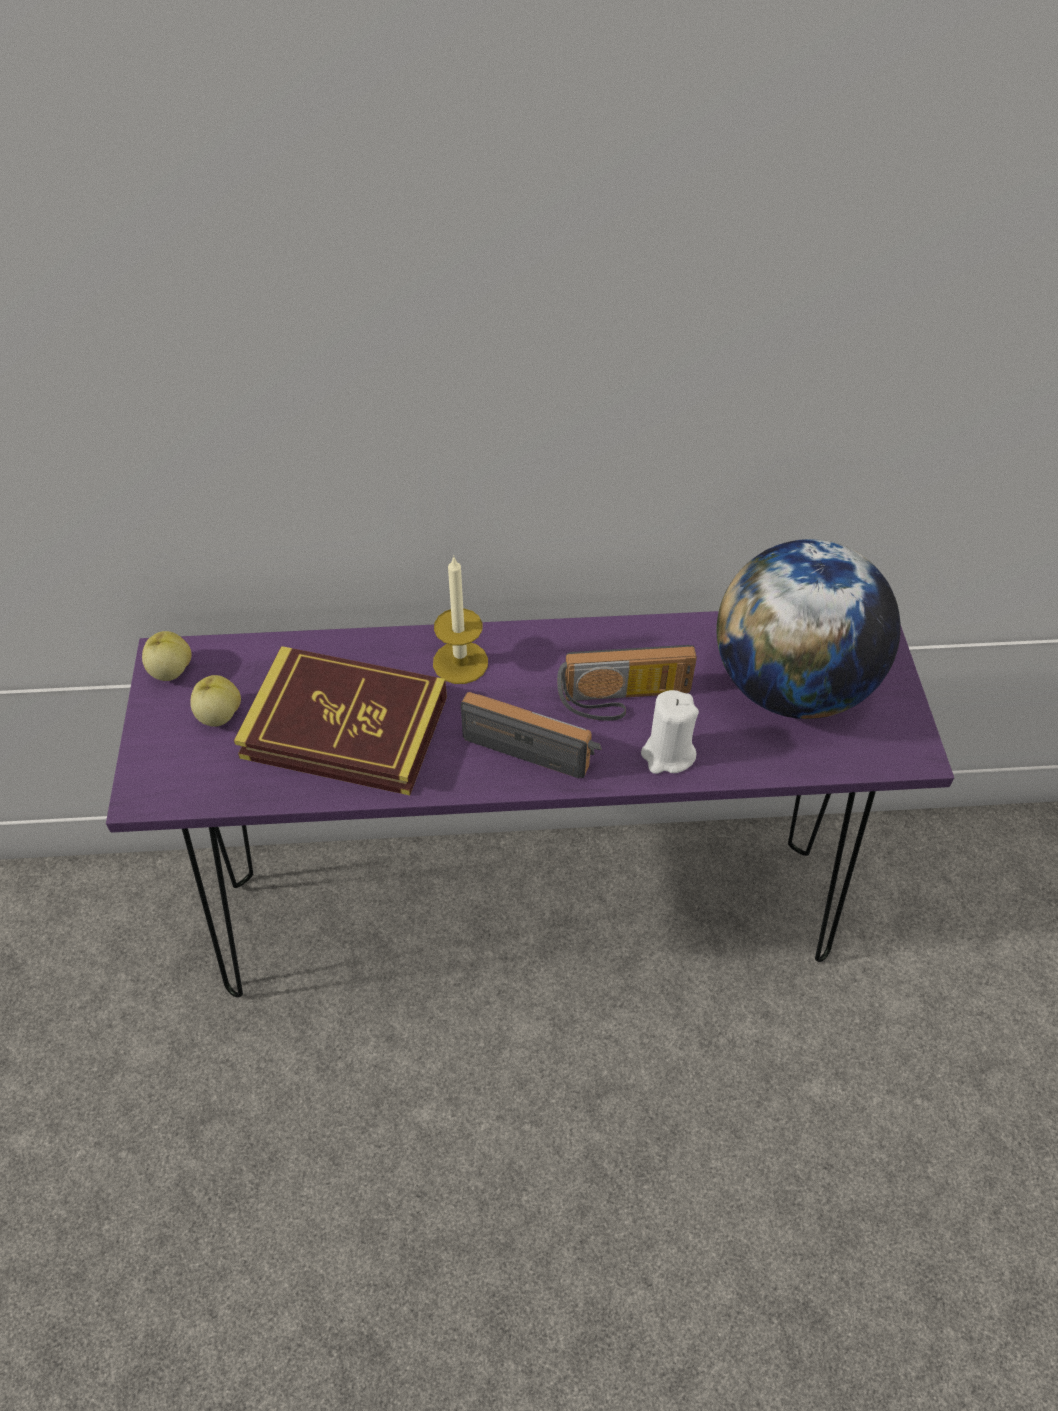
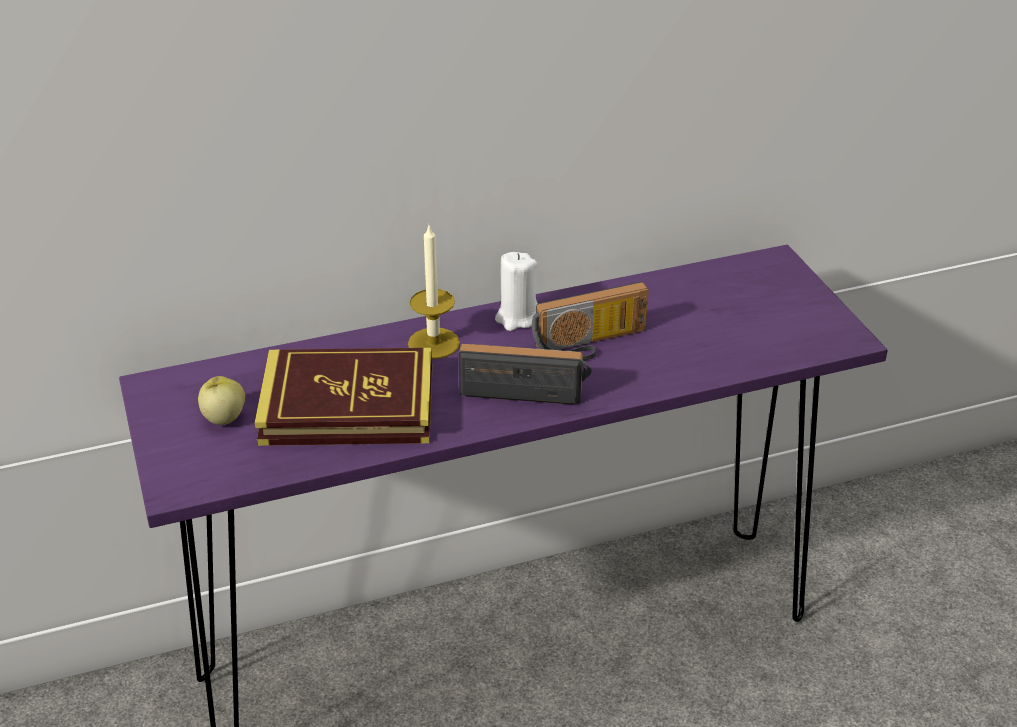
camera: 15 degrees left, 15 degrees down
apple [142,631,192,681] -> none
white candle [641,690,699,774] -> white candle moved to [495,252,538,331]
globe [717,539,900,719] -> none

